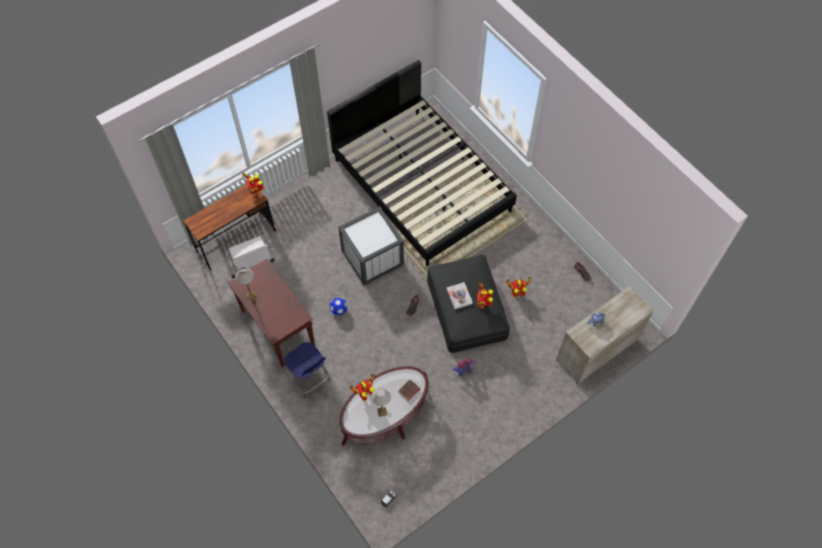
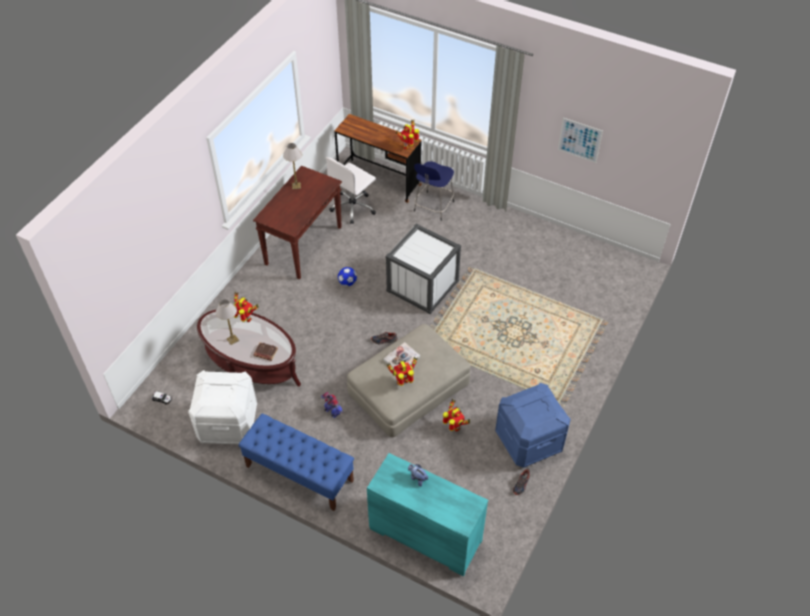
camera: 65 degrees right, 10 degrees down
blue stool [285,342,330,398] -> blue stool moved to [414,161,454,221]
black bed [327,60,517,266] -> none
black ottoman [427,255,510,353] -> beige ottoman [347,324,470,437]
beige dresser [556,286,654,385] -> turquoise dresser [367,453,488,576]
none -> white storage box [188,370,257,444]
none -> blue bench [238,413,354,511]
none -> blue storage box [495,383,571,468]
none -> picture [558,118,603,163]

